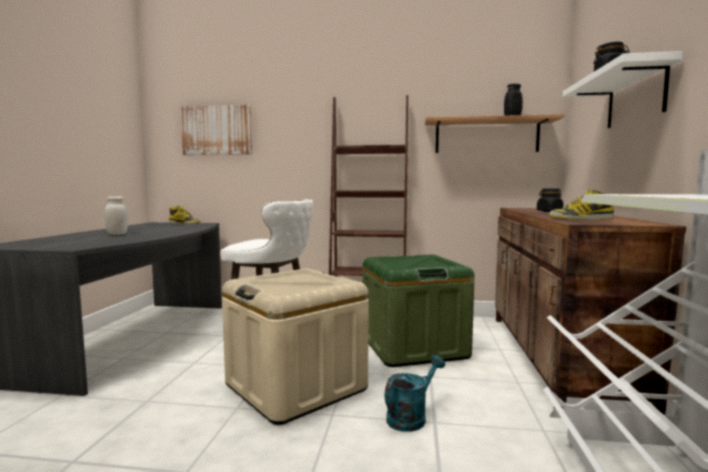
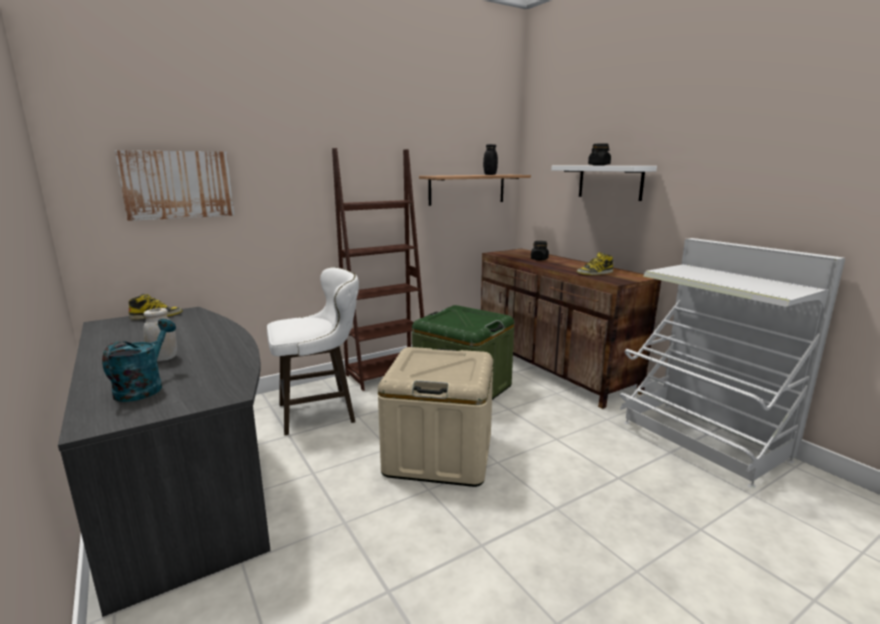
camera: 40 degrees left, 10 degrees up
turquoise watering can [385,355,445,432] -> turquoise watering can moved to [102,319,176,402]

